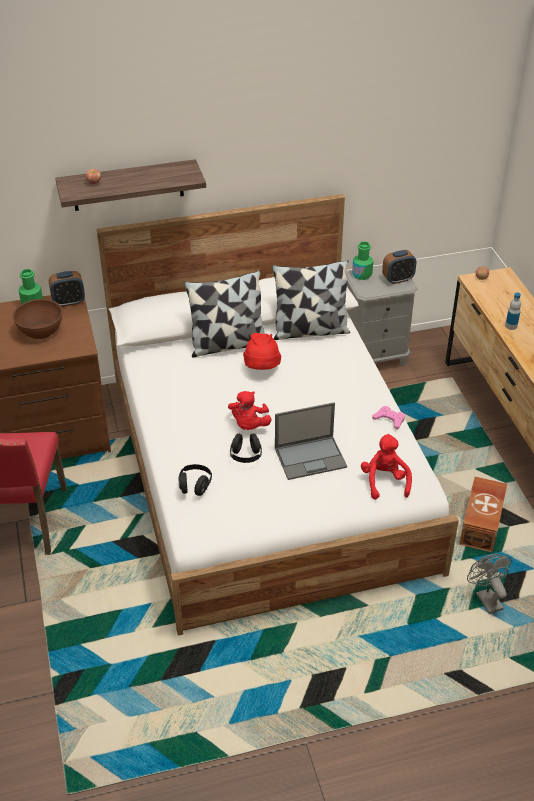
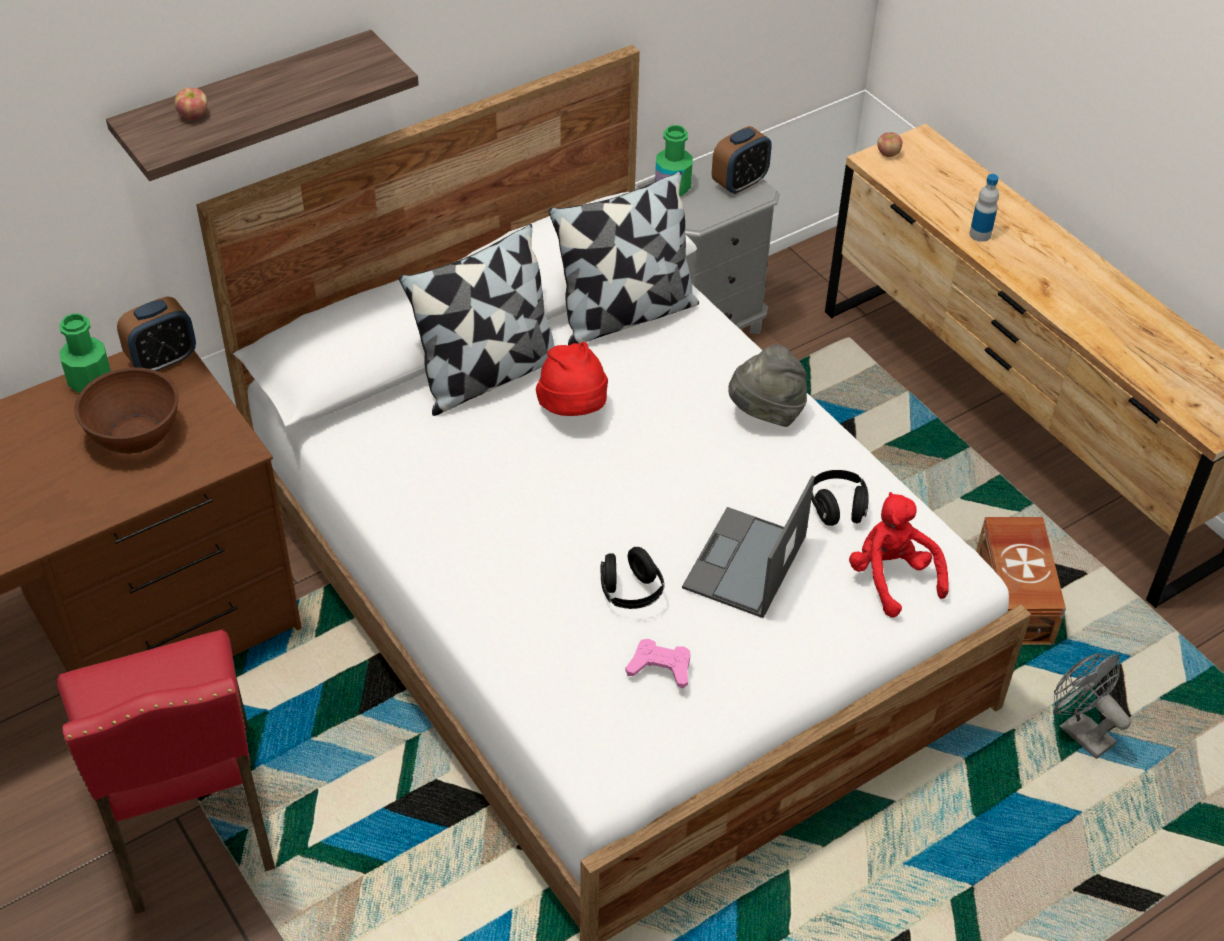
camera: 20 degrees left, 5 degrees up
black headphones [179,464,212,496] -> black headphones moved to [811,470,869,526]
red plush toy [228,391,271,430] -> none
laptop [275,402,347,480] -> laptop turned 150 degrees clockwise [682,476,815,618]
pink game controller [372,406,405,429] -> pink game controller moved to [626,639,690,688]
none -> grey hat [728,344,807,427]

